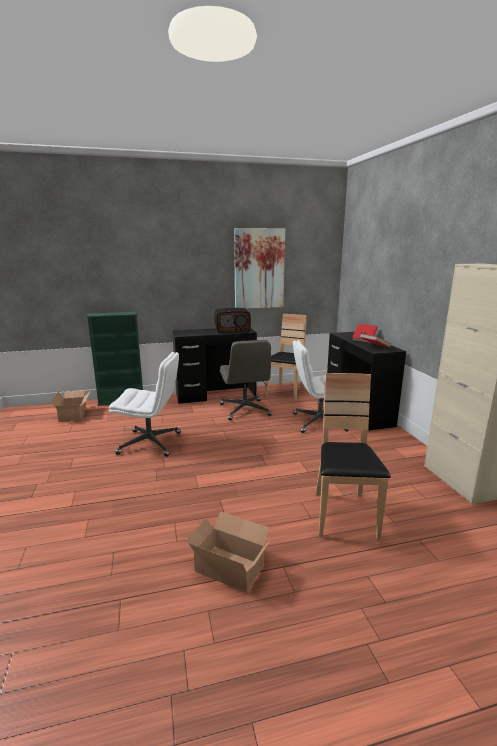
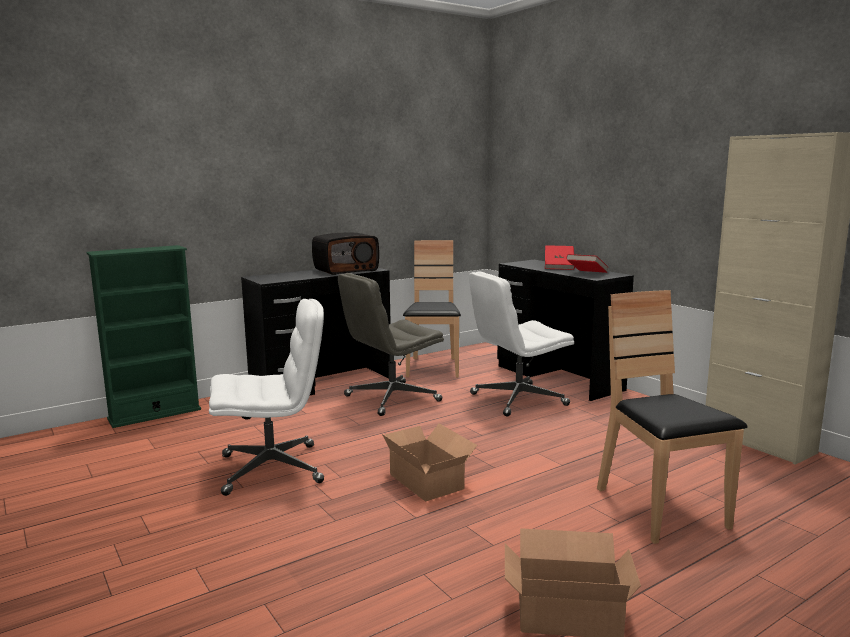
camera: 20 degrees left, 5 degrees down
cardboard box [51,390,90,422] -> cardboard box moved to [382,424,477,502]
grey office chair [220,340,272,420] -> grey office chair turned 90 degrees clockwise [338,273,444,416]
picture [234,228,285,309] -> none

